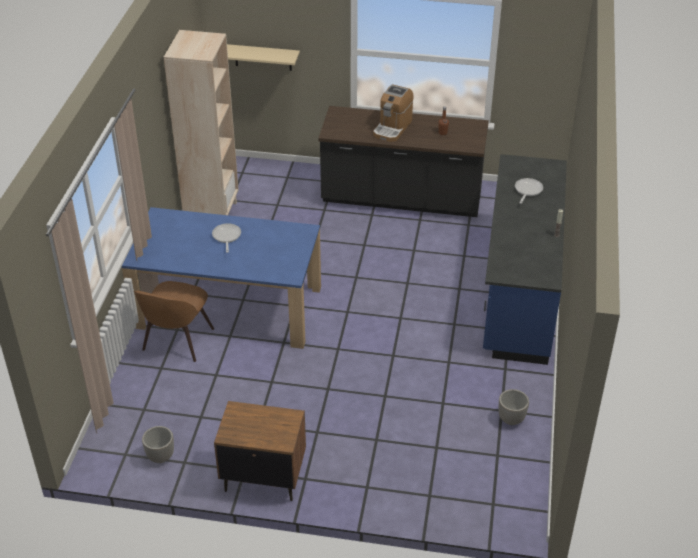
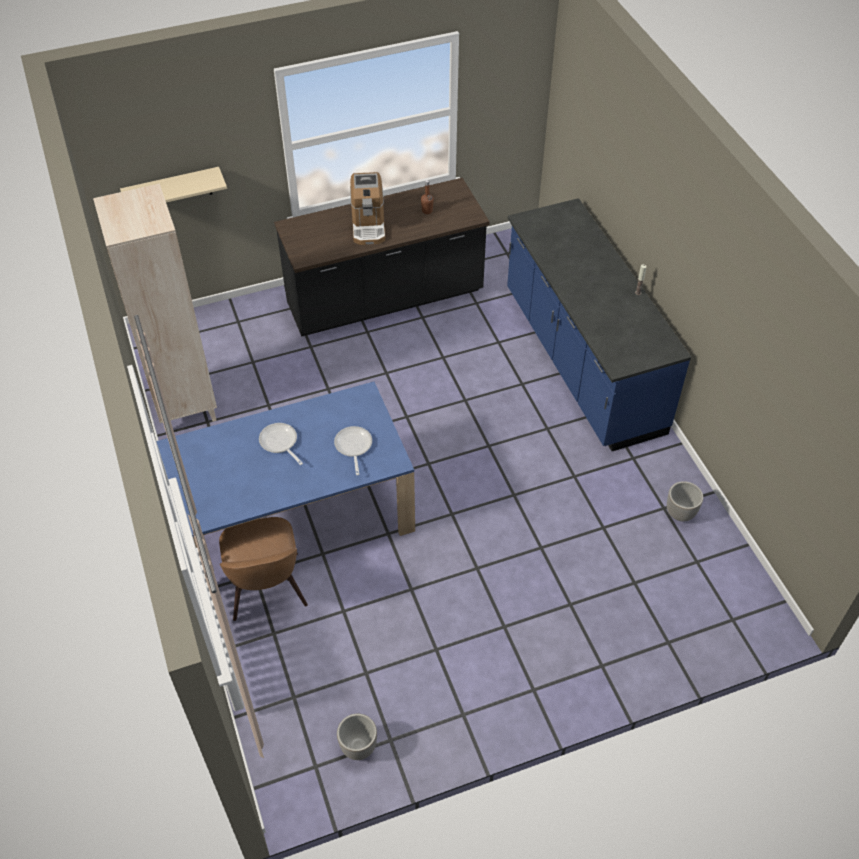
camera: 30 degrees left, 10 degrees up
brown nightstand [214,401,306,501] -> none
frying pan [515,178,543,204] -> frying pan moved to [334,426,372,475]

